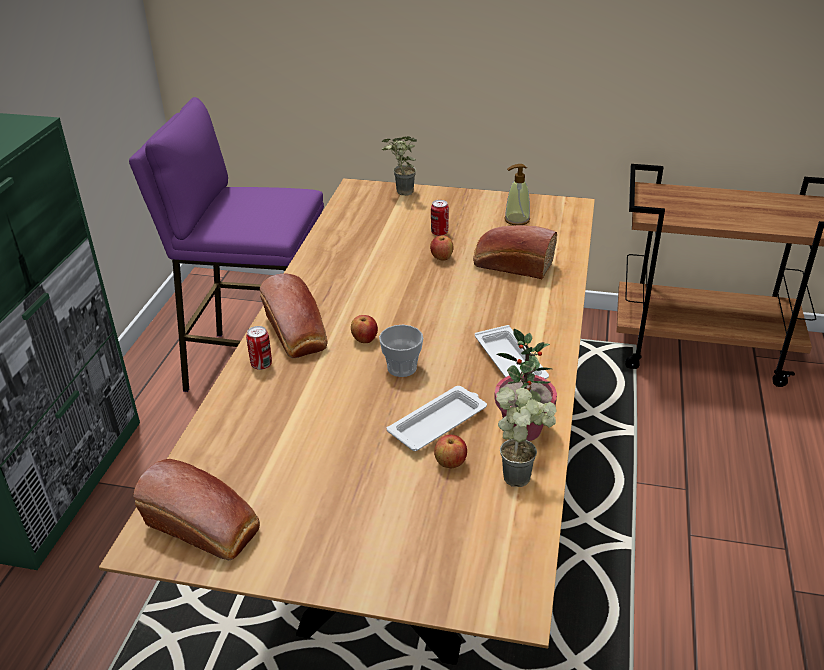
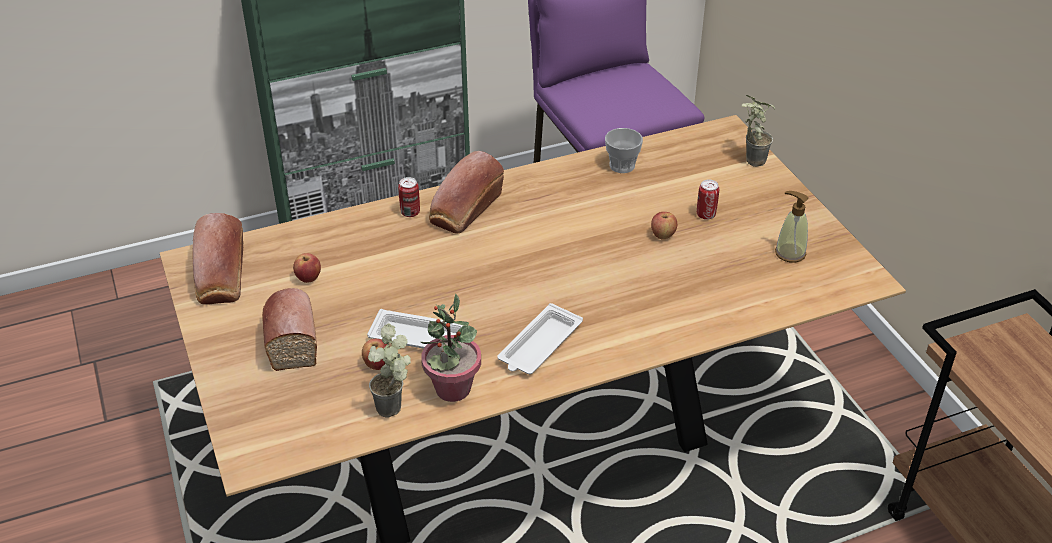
camera: 55 degrees right, 5 degrees up
apple [351,315,378,343] -> apple moved to [293,253,321,283]
cup [379,325,423,377] -> cup moved to [605,128,643,173]
bread [473,225,557,279] -> bread moved to [262,288,317,371]

